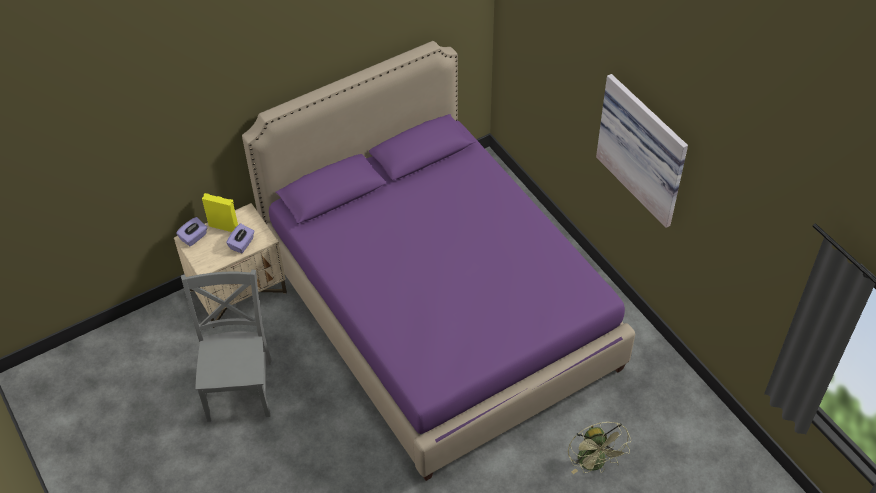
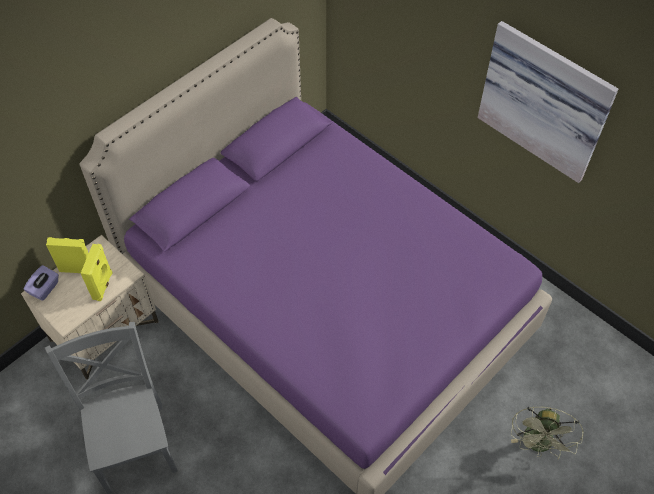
camera: 15 degrees left, 5 degrees up
purple tissue box [226,223,255,253] -> yellow speaker [81,244,113,301]
green fan [568,422,631,474] -> green fan turned 45 degrees clockwise [511,407,584,459]

